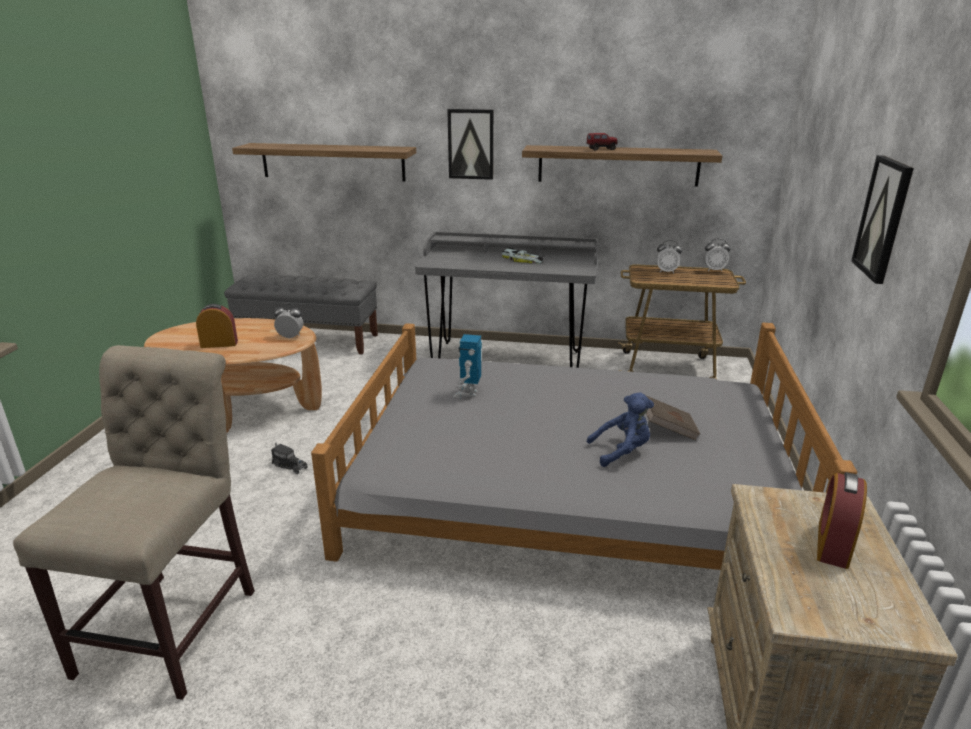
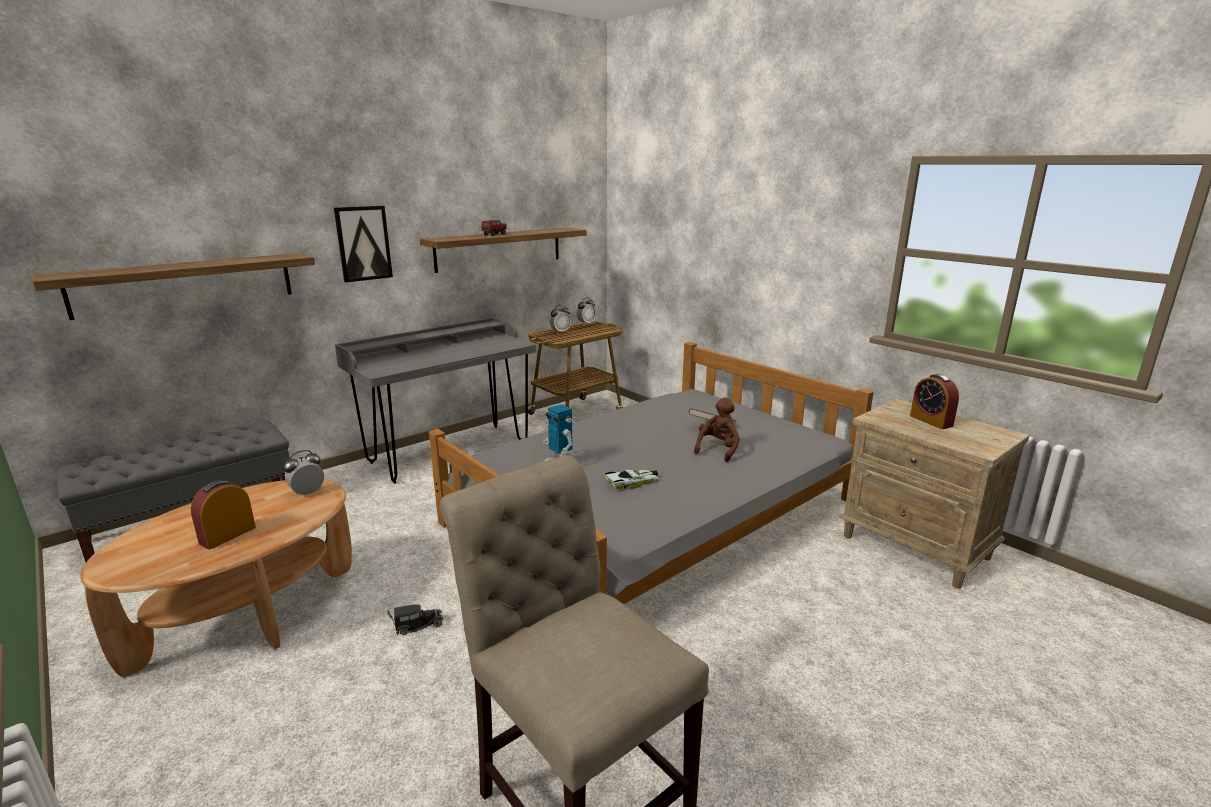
camera: 50 degrees left, 5 degrees down
toy car [502,248,543,264] -> toy car moved to [605,470,659,489]
blue plush toy [587,393,654,467] -> brown plush toy [694,397,740,462]
picture [851,155,914,284] -> none

